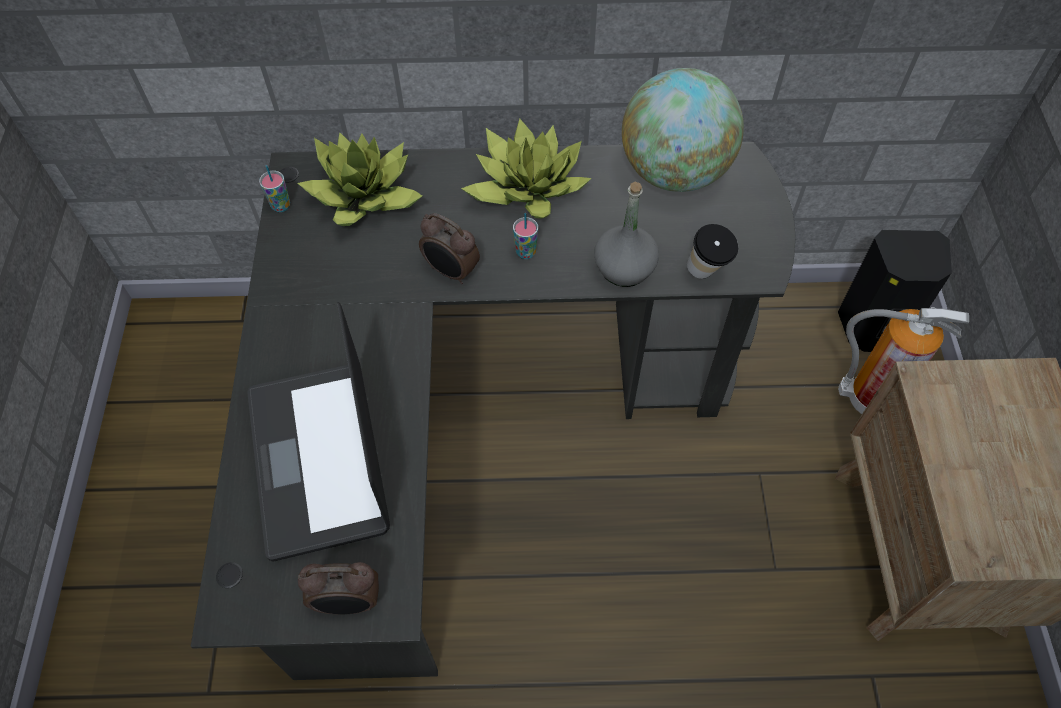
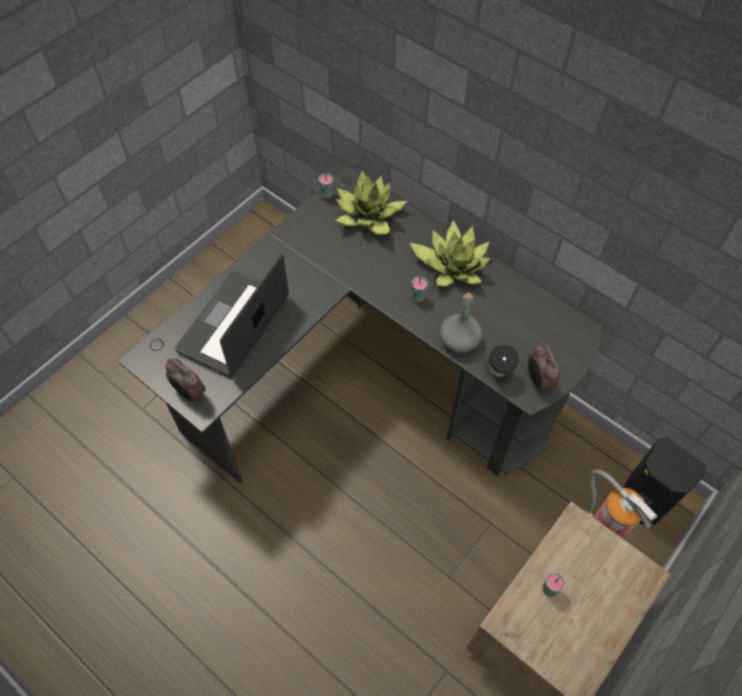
camera: 40 degrees right, 0 degrees up
alarm clock [419,213,480,284] -> alarm clock moved to [528,343,560,393]
globe [622,68,744,192] -> none
none -> cup [542,572,565,597]

